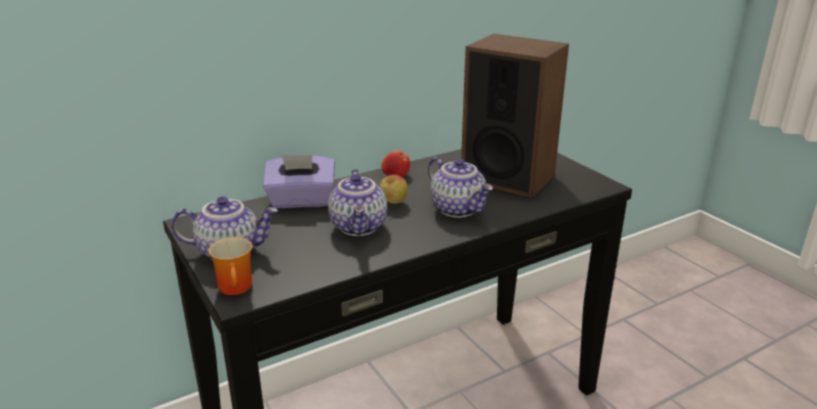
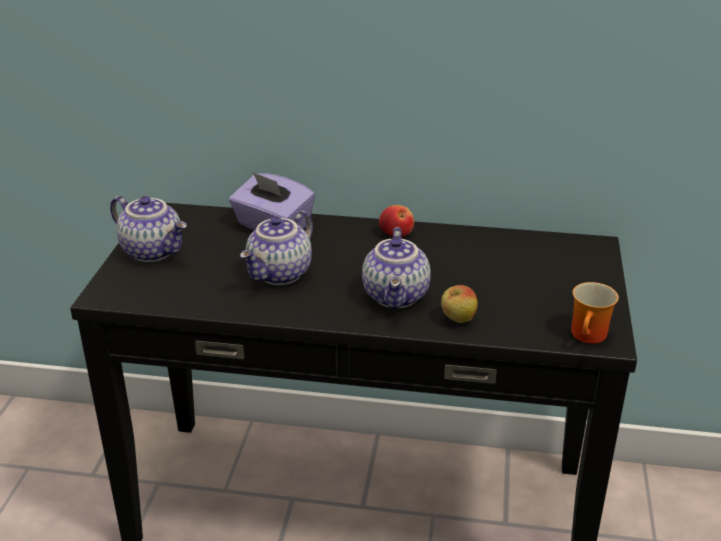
camera: 40 degrees right, 5 degrees up
mug [208,237,252,295] -> mug moved to [571,282,619,344]
apple [379,175,407,204] -> apple moved to [441,285,478,323]
speaker [461,34,569,198] -> none

